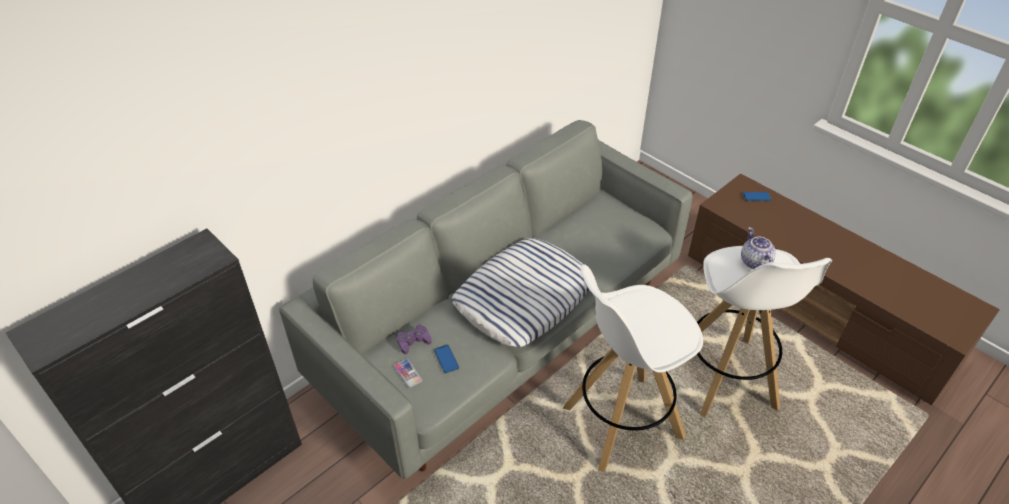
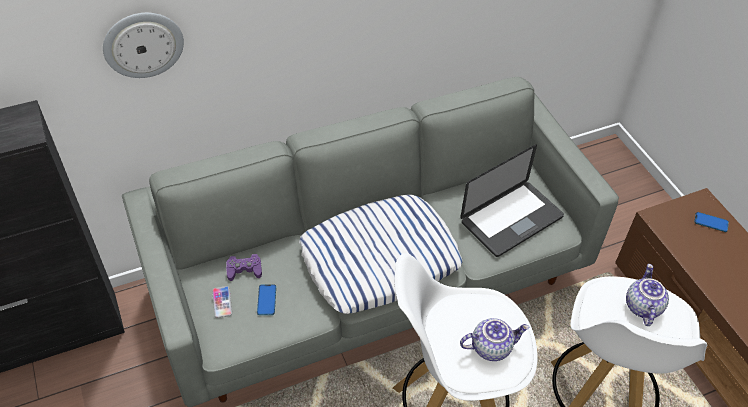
camera: 20 degrees right, 5 degrees up
none -> wall clock [103,13,184,78]
none -> laptop [460,144,564,257]
none -> teapot [460,318,529,361]

